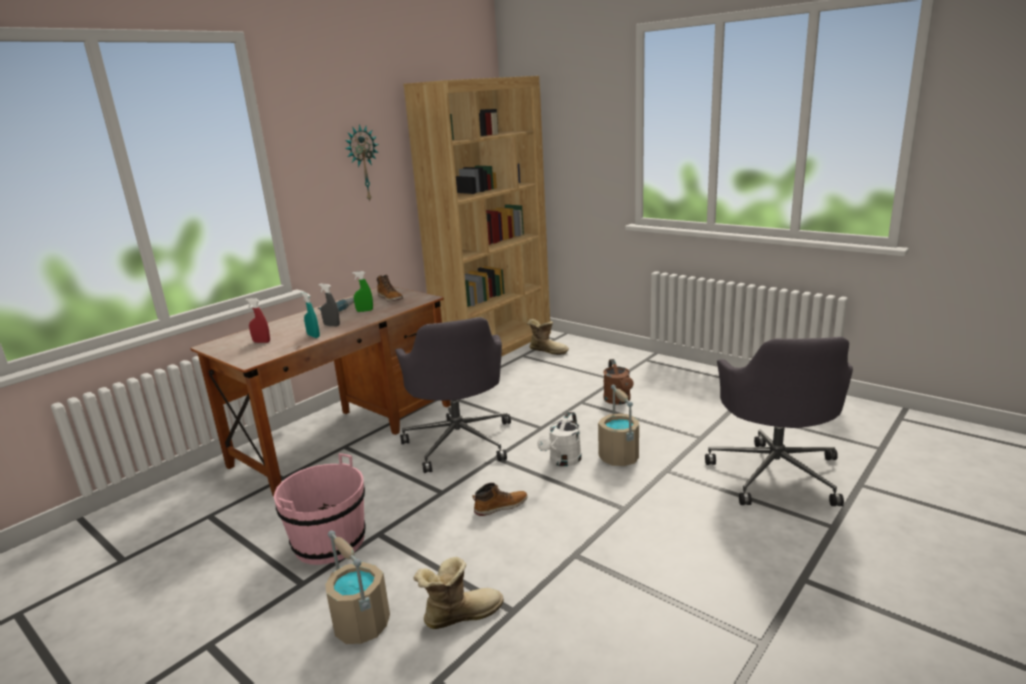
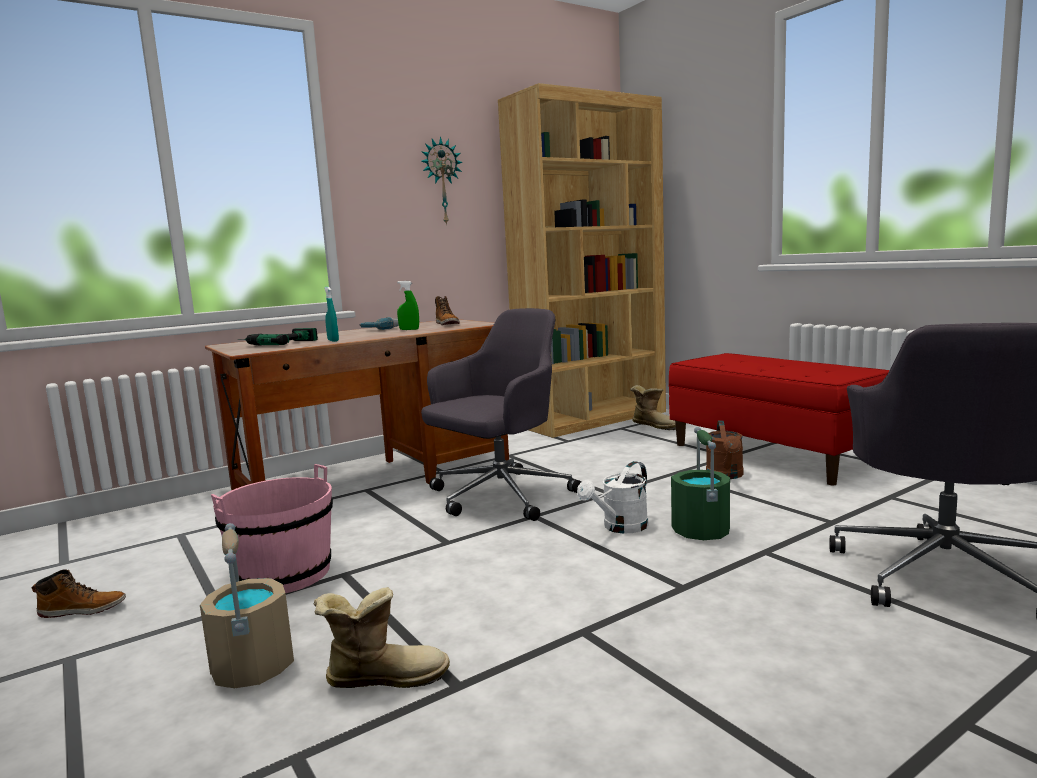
camera: 15 degrees right, 10 degrees down
red spray bottle [245,298,270,343] -> power drill [238,328,318,346]
grey spray bottle [318,284,340,326] -> none
grey office chair [395,317,511,473] -> grey office chair turned 135 degrees counterclockwise [421,308,581,521]
boot [472,483,528,516] -> boot moved to [32,569,126,618]
beige bucket [598,385,639,466] -> green bucket [671,427,730,540]
none -> red bench [669,353,889,485]

